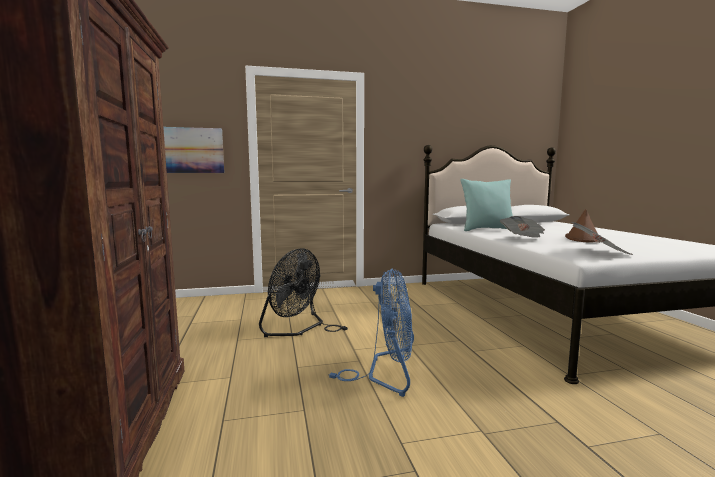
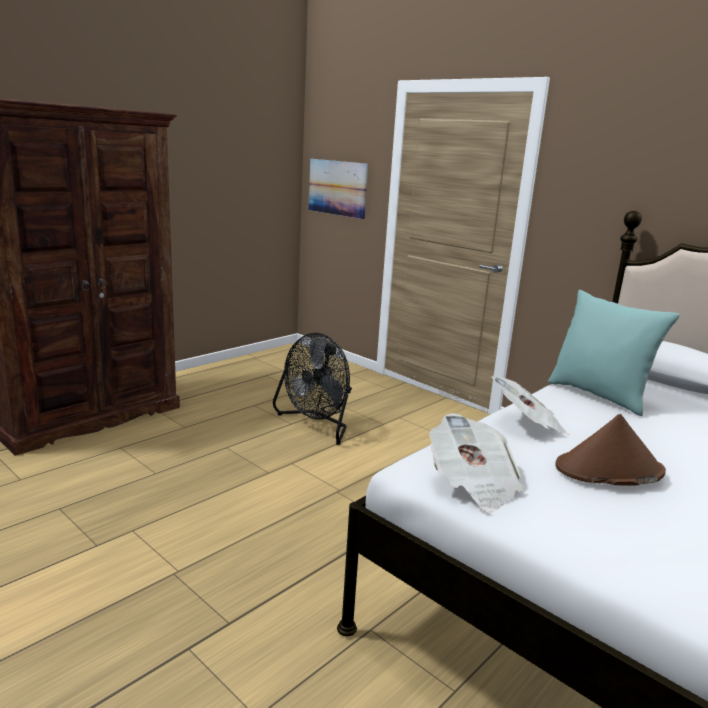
camera: 55 degrees right, 10 degrees up
black fan [259,248,348,337] -> black fan turned 135 degrees counterclockwise [273,333,352,445]
blue fan [328,269,414,397] -> none

